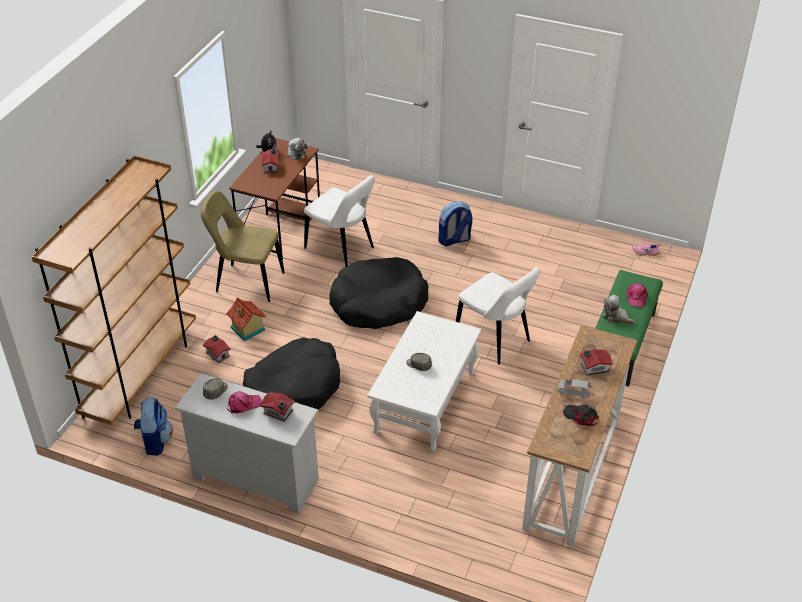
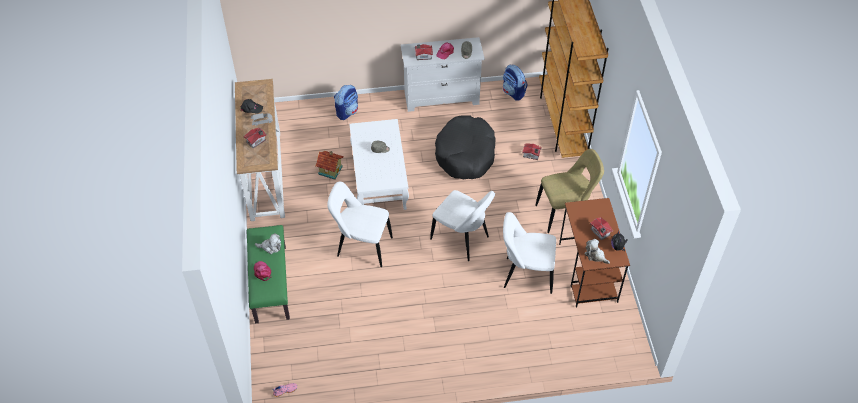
camera: 150 degrees right, 10 degrees up
toy house [226,297,267,341] -> toy house moved to [315,151,344,180]
black dog bed [329,257,429,329] -> white chair [430,190,495,261]
backpack [438,202,472,247] -> backpack moved to [334,85,358,120]

